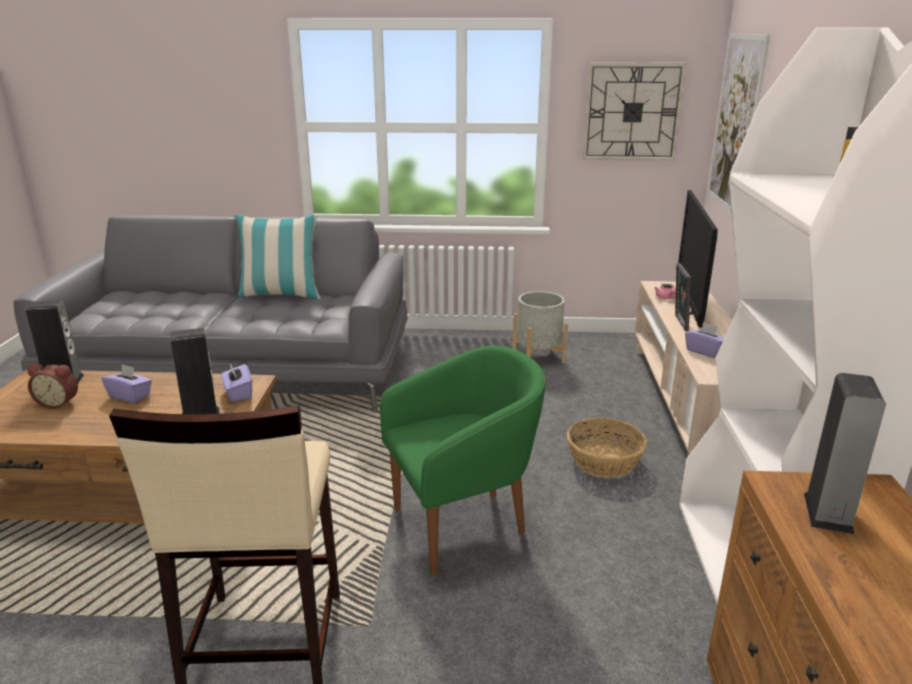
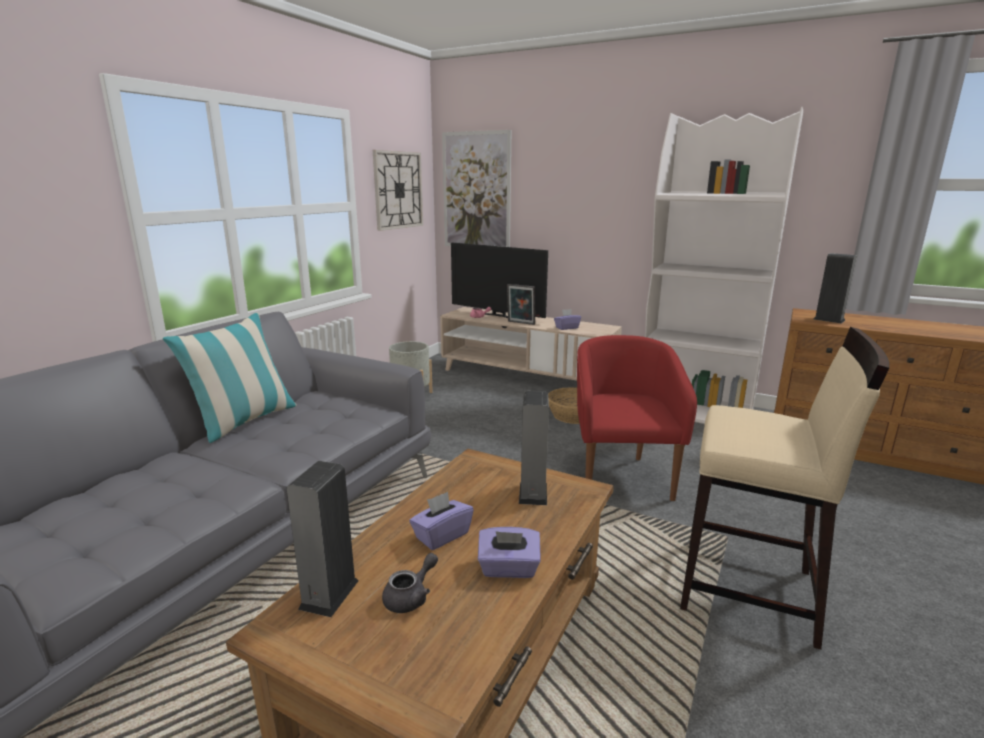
camera: 65 degrees left, 5 degrees down
alarm clock [28,364,78,409] -> grey teapot [382,553,438,613]
purple tissue box [221,363,252,402] -> purple tissue box moved to [478,527,541,578]
green armchair [380,346,545,575] -> red armchair [577,335,697,501]

